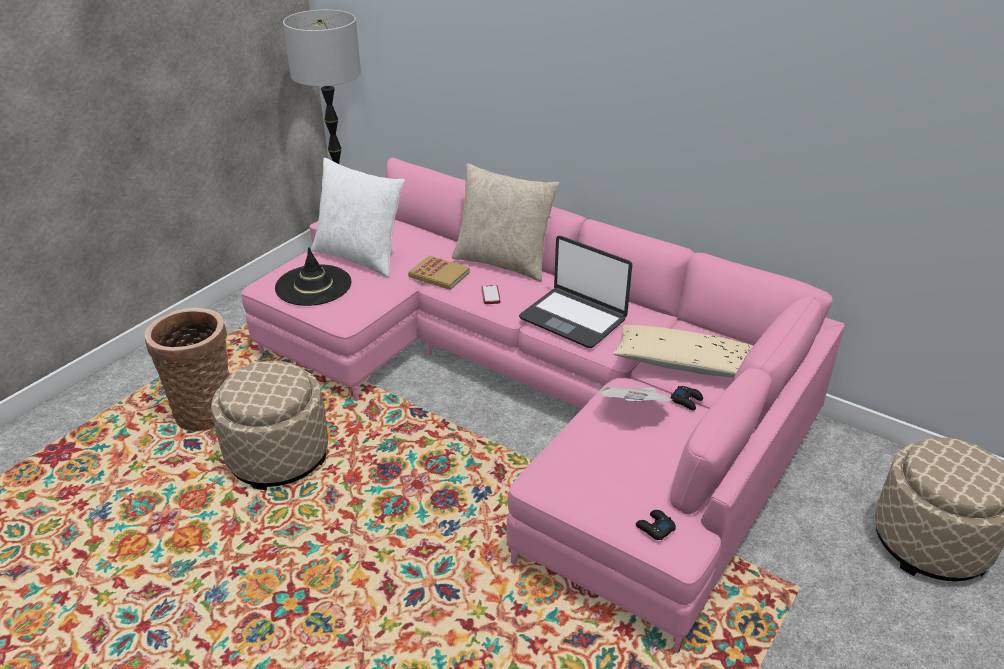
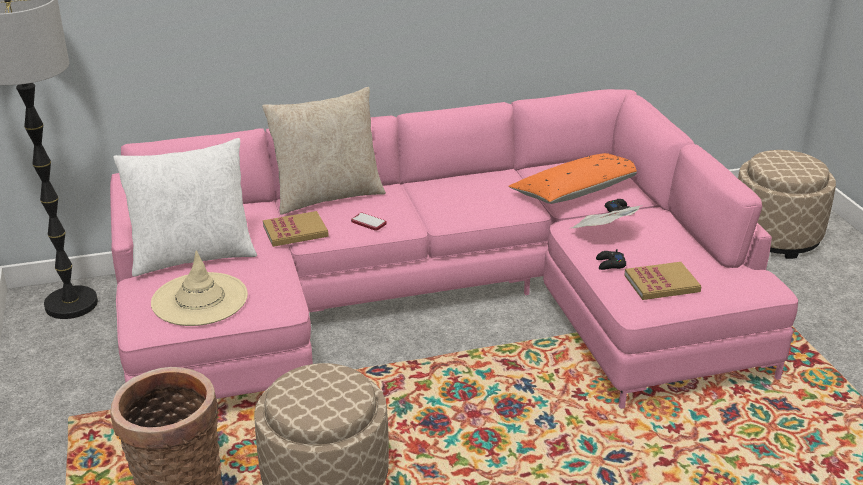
camera: 50 degrees left, 5 degrees down
black hat [275,247,351,306] -> beige hat [151,250,248,326]
laptop [519,236,632,348] -> none
beige pillow [612,325,753,378] -> orange pillow [508,153,637,204]
black game controller [636,510,676,540] -> black game controller moved to [596,249,626,270]
none -> book [624,262,701,300]

